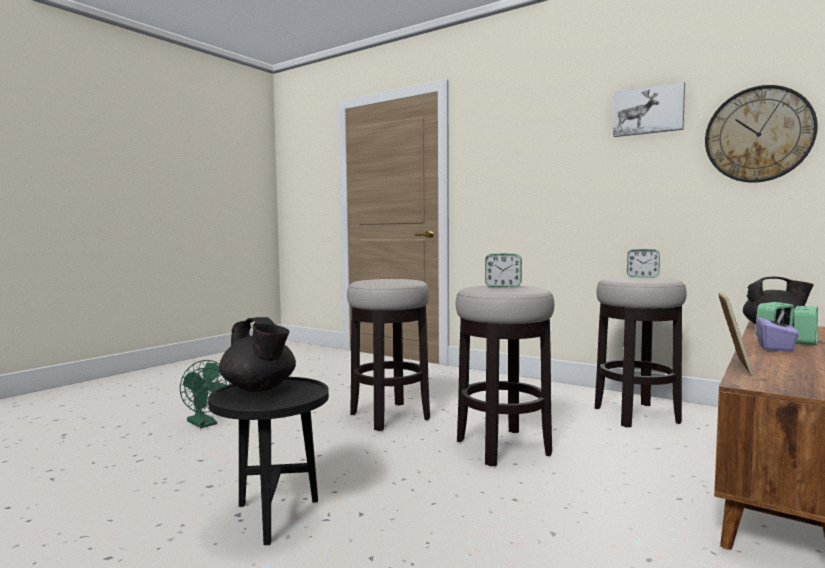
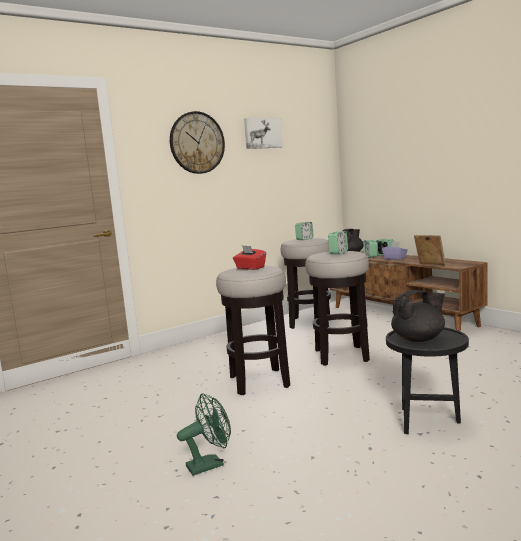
camera: 70 degrees left, 5 degrees up
wall clock [705,85,818,183] -> wall clock moved to [170,111,225,174]
none -> red tissue box [233,246,266,270]

